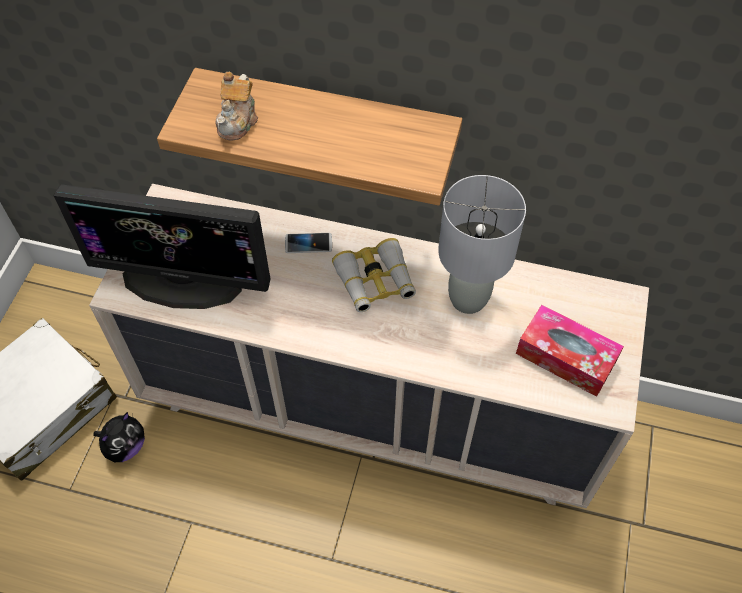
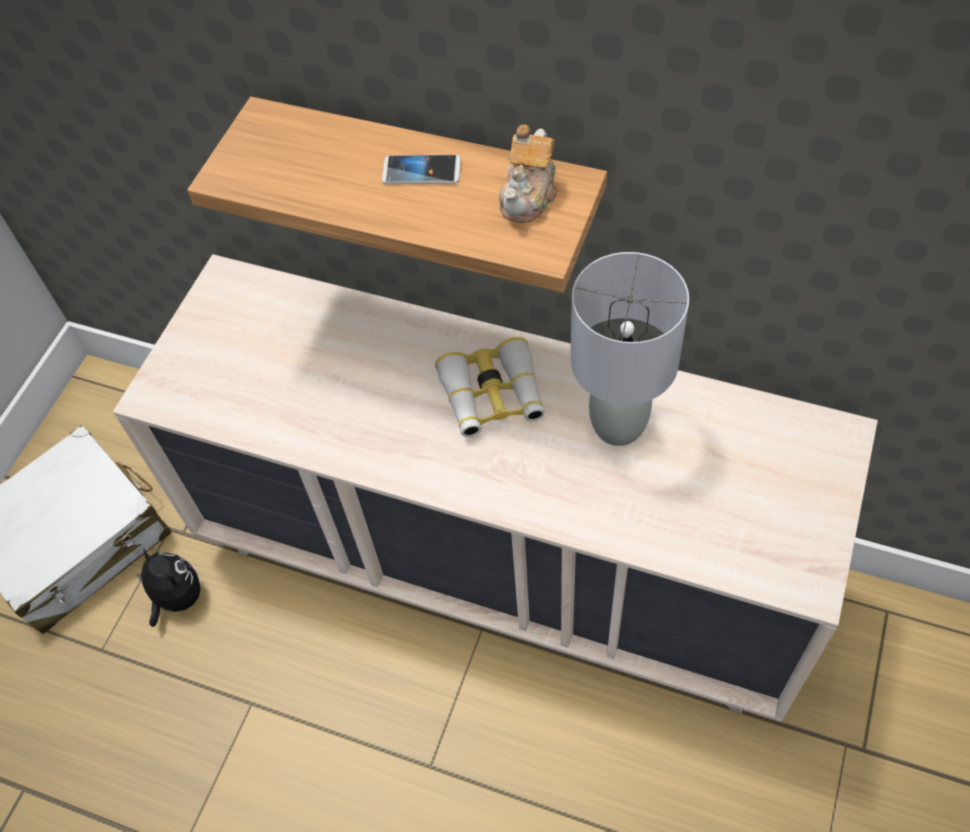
camera: 10 degrees right, 0 degrees up
monitor [54,184,270,309] -> none
plush toy [93,412,145,462] -> plush toy turned 90 degrees counterclockwise [136,547,201,627]
teapot [215,72,258,141] -> teapot moved to [499,125,558,223]
phone [285,233,332,253] -> phone moved to [382,155,461,184]
tissue box [516,305,624,397] -> none

